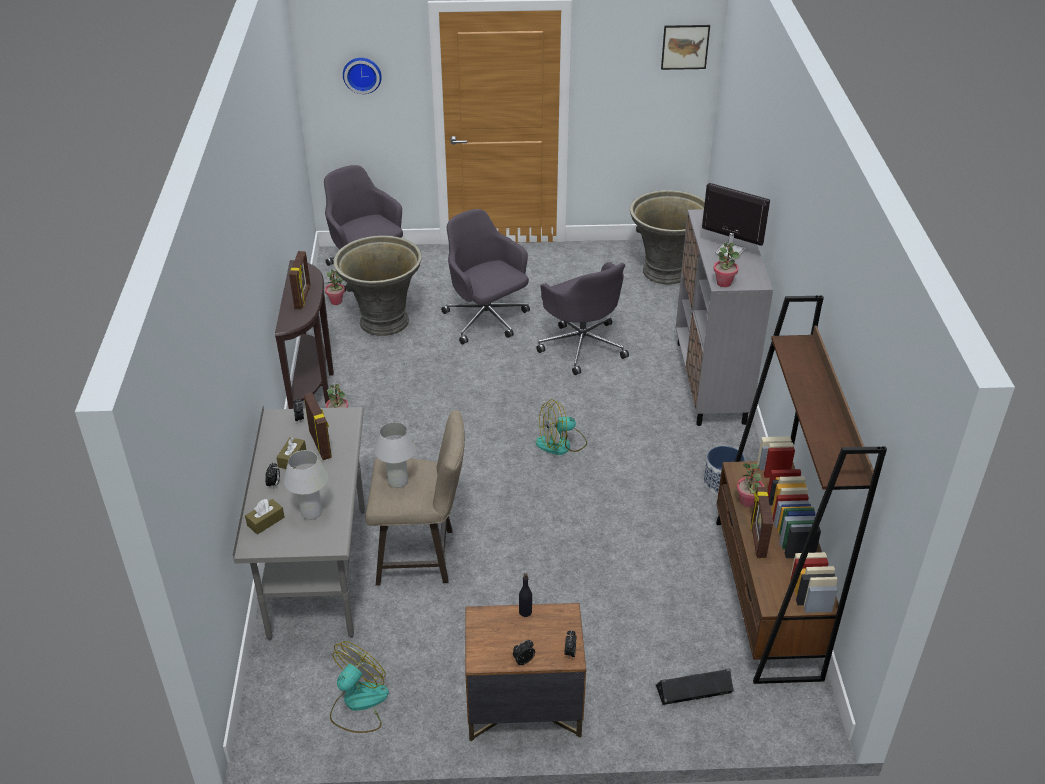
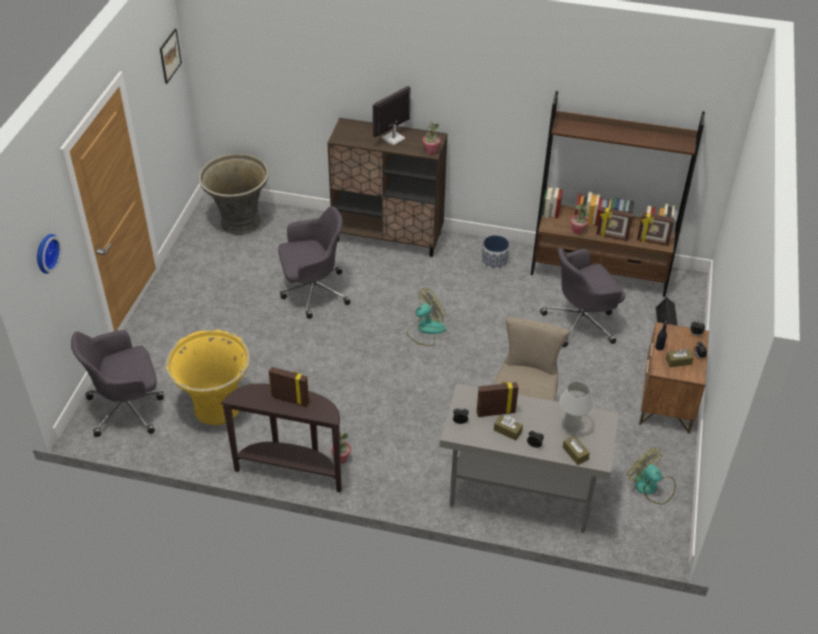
camera: 75 degrees left, 5 degrees up
potted plant [325,269,345,305] -> none
grey planter [333,235,422,336] -> yellow planter [166,329,250,425]
white table lamp [374,422,416,488] -> none
grey office chair [441,209,530,345] -> grey office chair moved to [540,248,625,347]
fan [536,399,587,455] -> fan turned 120 degrees counterclockwise [407,288,446,346]
grey cabinet [676,209,773,426] -> brown cabinet [327,118,448,257]
none -> picture frame [637,212,675,246]
none -> brown tissue box [666,349,693,367]

